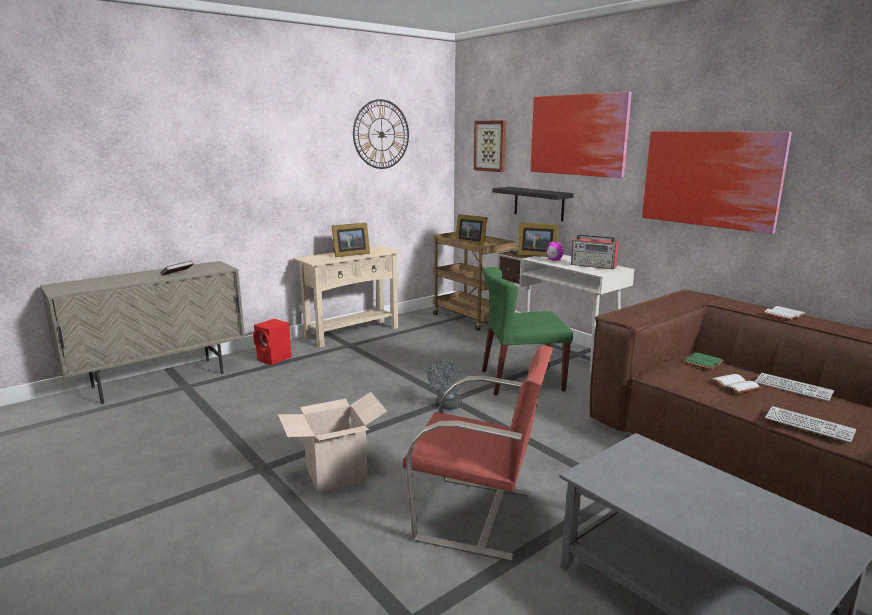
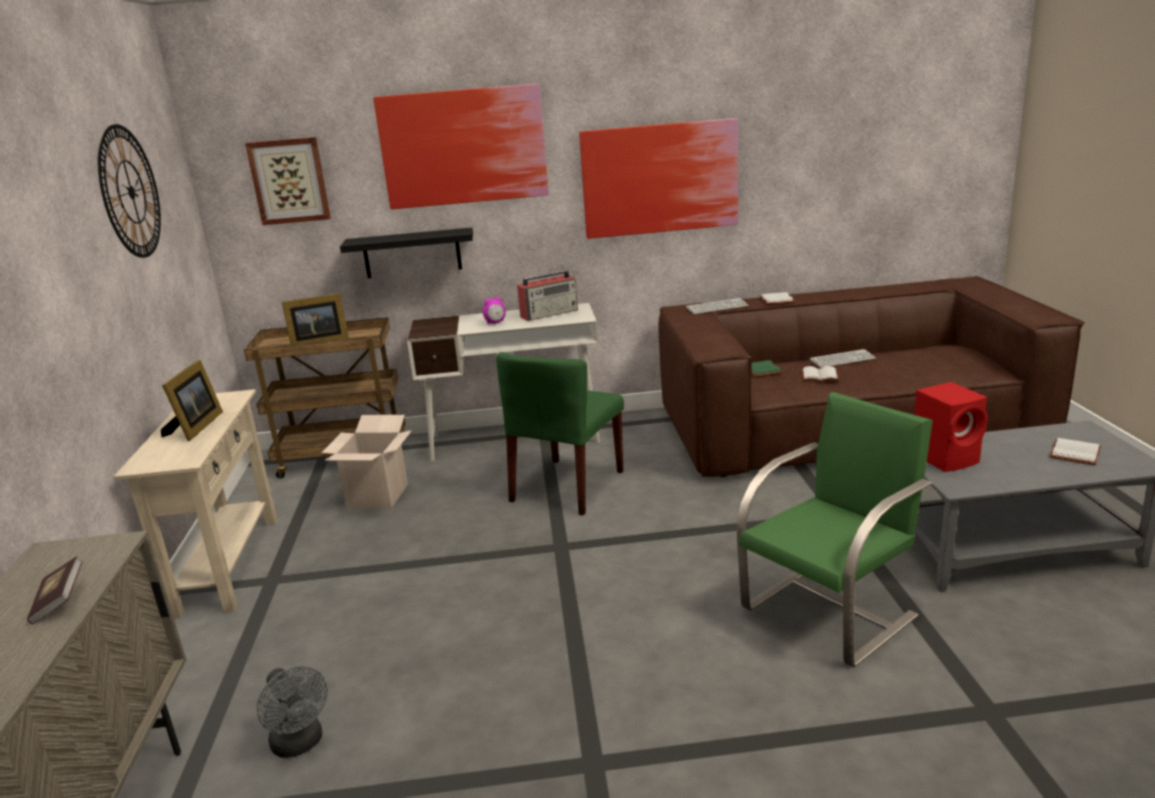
camera: 55 degrees left, 5 degrees up
red speaker [253,319,292,365] -> red speaker moved to [914,382,988,472]
cardboard box [278,392,387,493] -> cardboard box moved to [322,415,412,509]
red chair [403,345,553,561] -> green chair [737,392,933,667]
grey fan [428,360,463,410] -> grey fan moved to [257,666,328,758]
picture frame [517,223,559,257] -> none
keyboard [765,406,856,443] -> keyboard moved to [686,298,749,314]
none -> white book [1050,438,1101,465]

